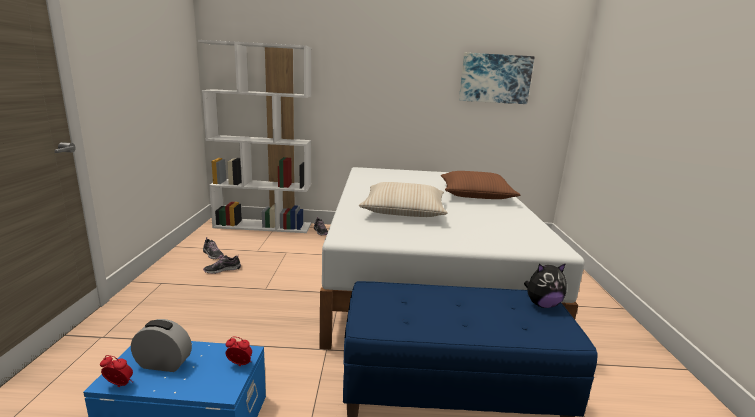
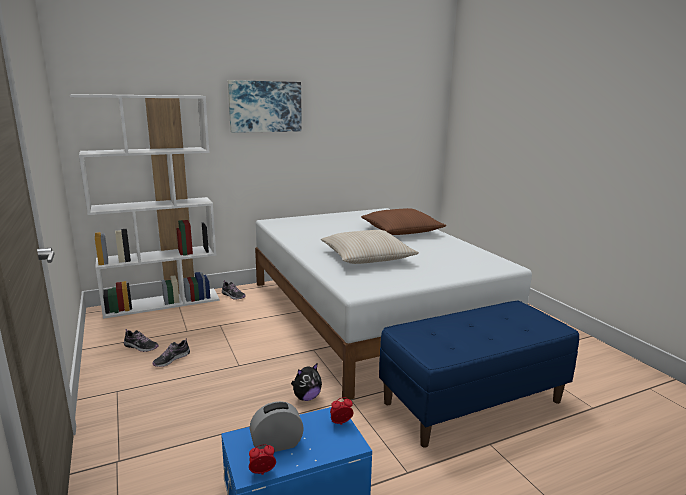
camera: 25 degrees left, 0 degrees up
picture [459,53,535,104] -> picture moved to [228,80,302,133]
plush toy [524,263,567,308] -> plush toy moved to [291,363,322,401]

